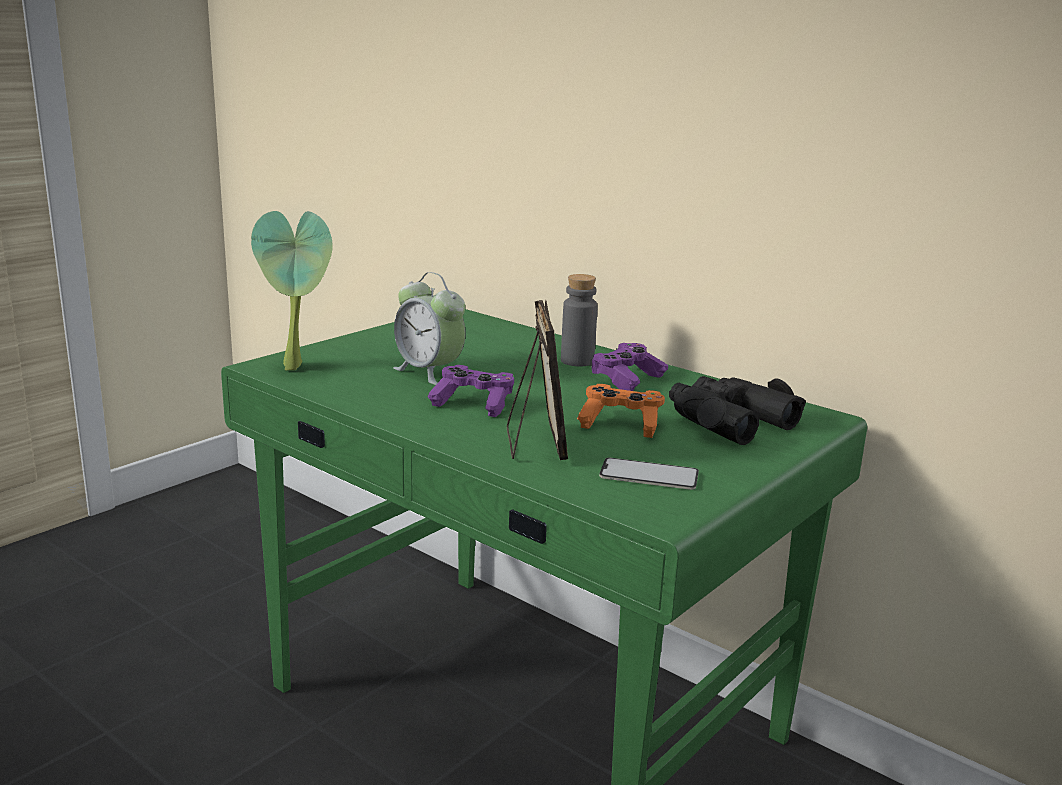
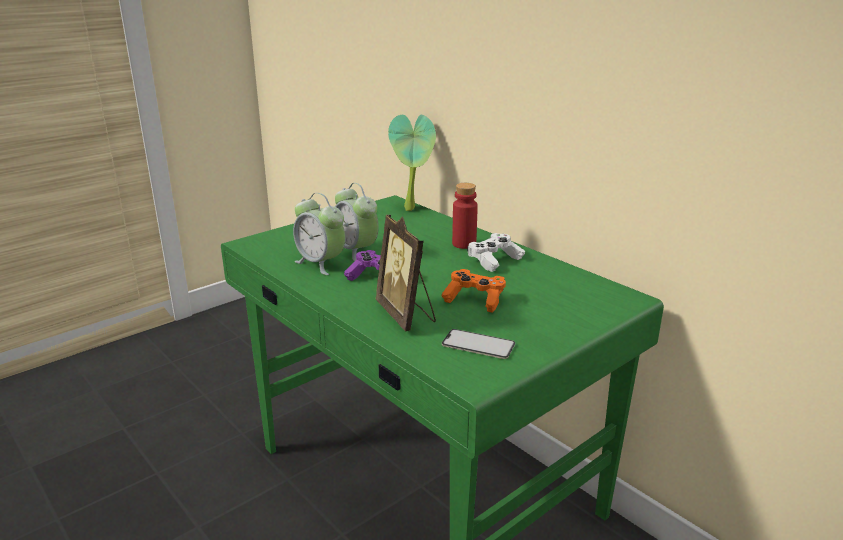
camera: 10 degrees right, 5 degrees up
potted plant [251,211,333,371] -> potted plant moved to [388,115,436,211]
picture frame [507,300,568,460] -> picture frame turned 150 degrees clockwise [376,215,436,331]
grey bottle [561,274,598,367] -> red bottle [452,183,478,249]
purple game controller [591,343,668,391] -> white game controller [467,233,525,272]
black binoculars [669,376,806,445] -> none
none -> alarm clock [293,193,345,275]

